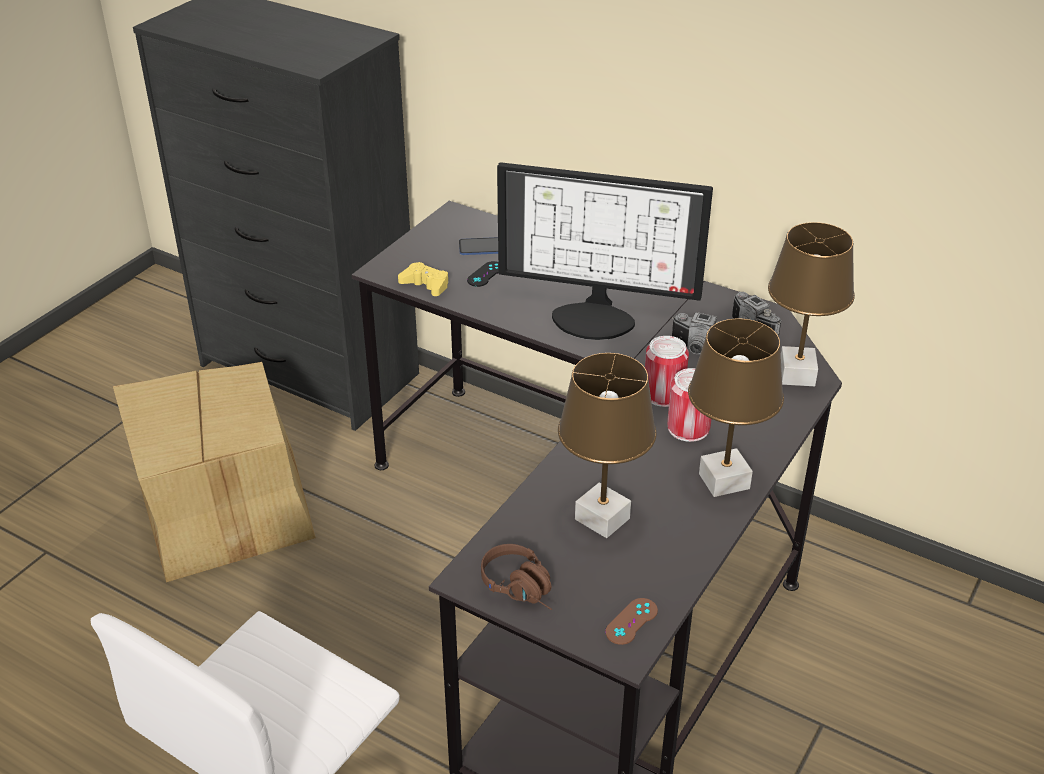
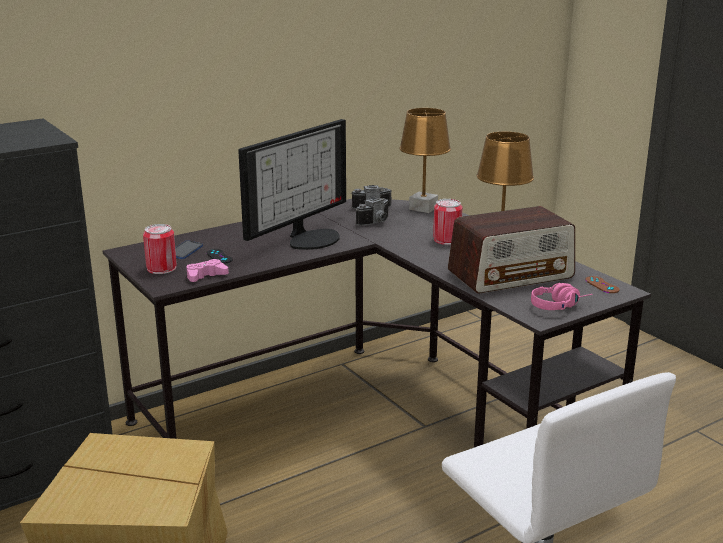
camera: 65 degrees left, 15 degrees down
yellow game controller [398,262,449,296] -> pink game controller [186,259,229,282]
brown headphones [481,544,552,610] -> pink headphones [531,283,593,310]
brown table lamp [558,353,657,538] -> radio [448,206,575,293]
can [645,336,689,407] -> can moved to [143,224,177,274]

